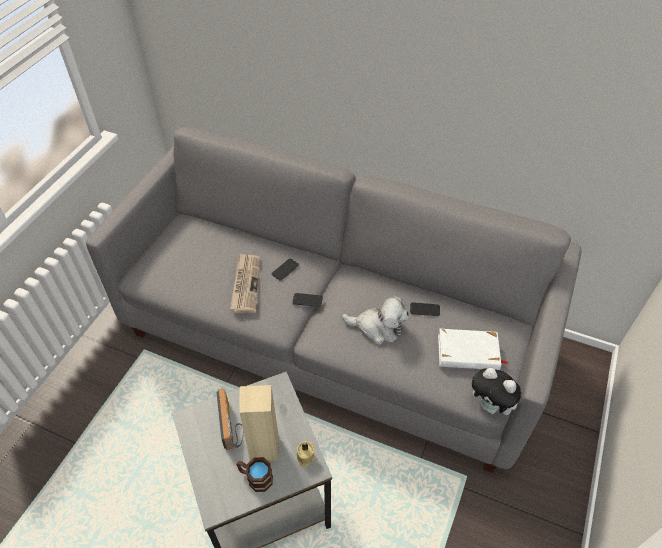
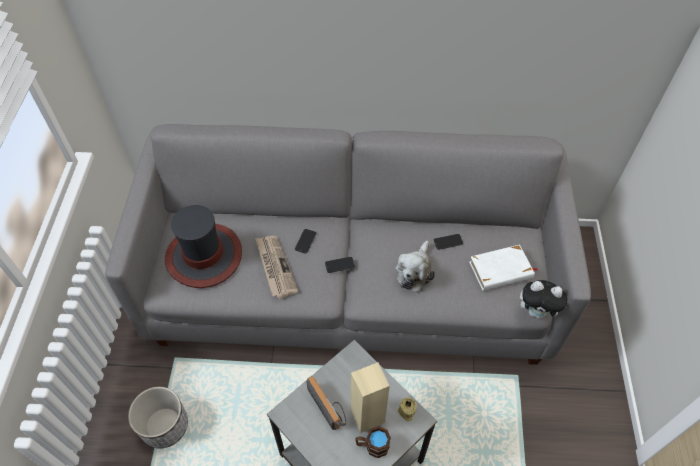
camera: 20 degrees left, 5 degrees up
plush toy [342,296,409,345] -> plush toy turned 120 degrees clockwise [395,240,435,293]
none -> planter [128,387,188,448]
none -> hat [165,205,242,288]

